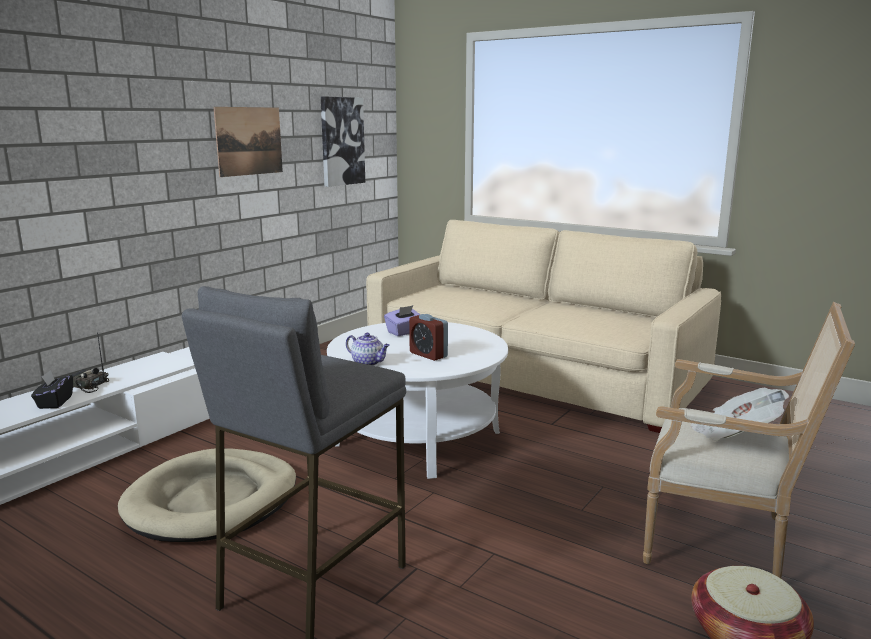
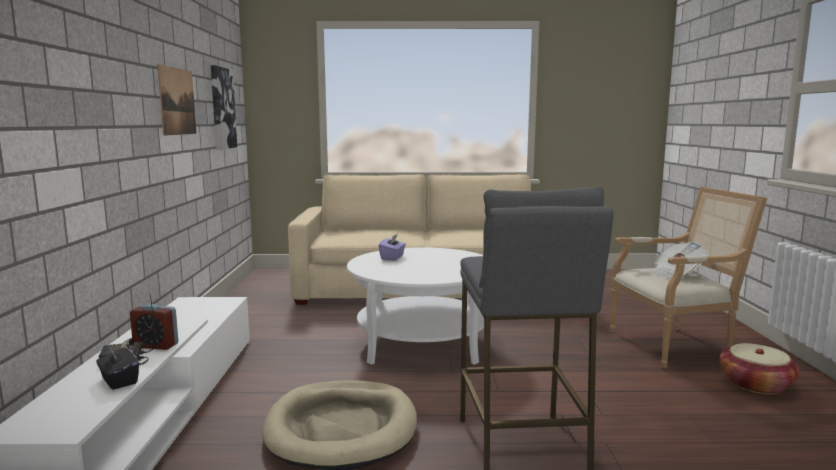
camera: 35 degrees left, 5 degrees down
teapot [346,333,390,366] -> none
alarm clock [409,314,448,361] -> alarm clock moved to [130,304,178,350]

